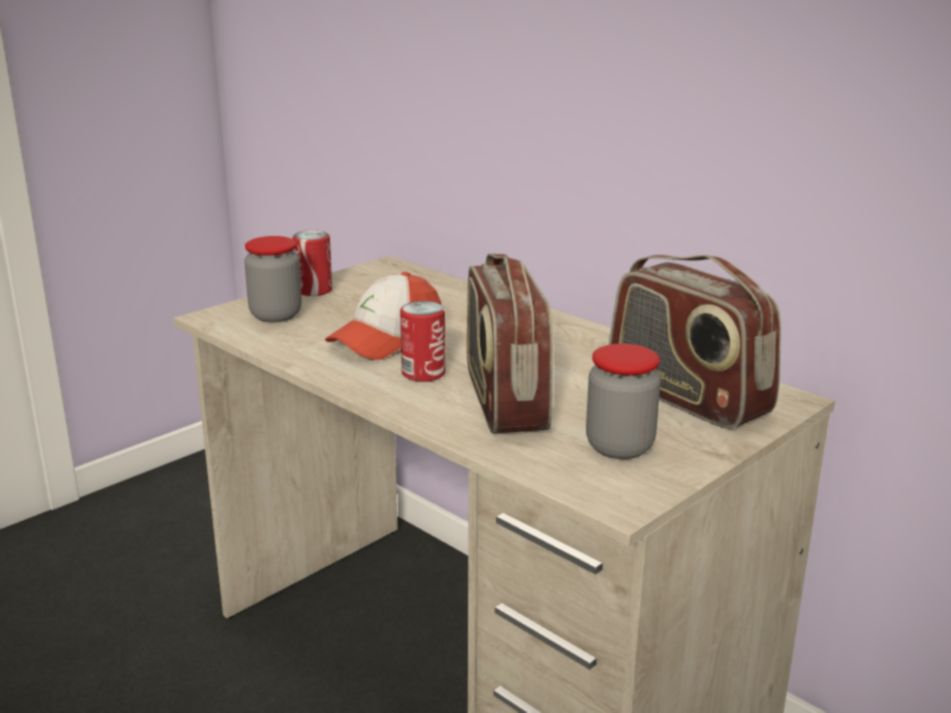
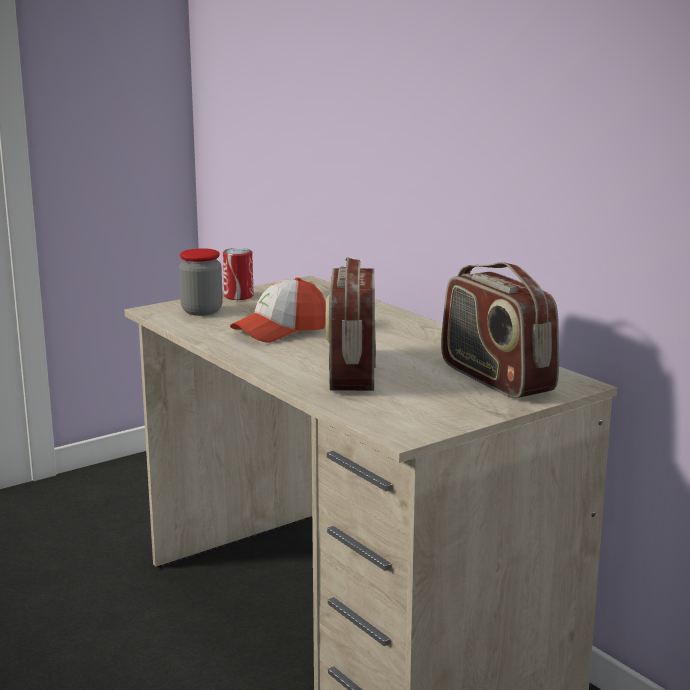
camera: 10 degrees right, 5 degrees down
can [400,301,445,382] -> none
jar [586,344,661,459] -> none

